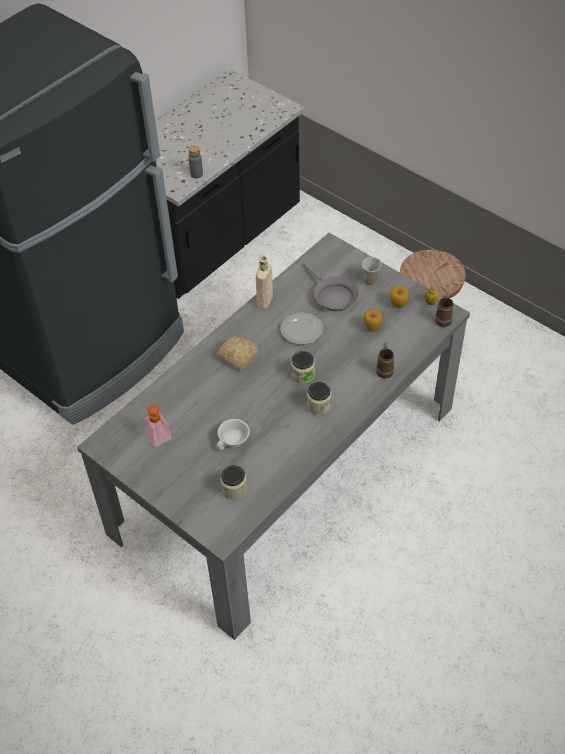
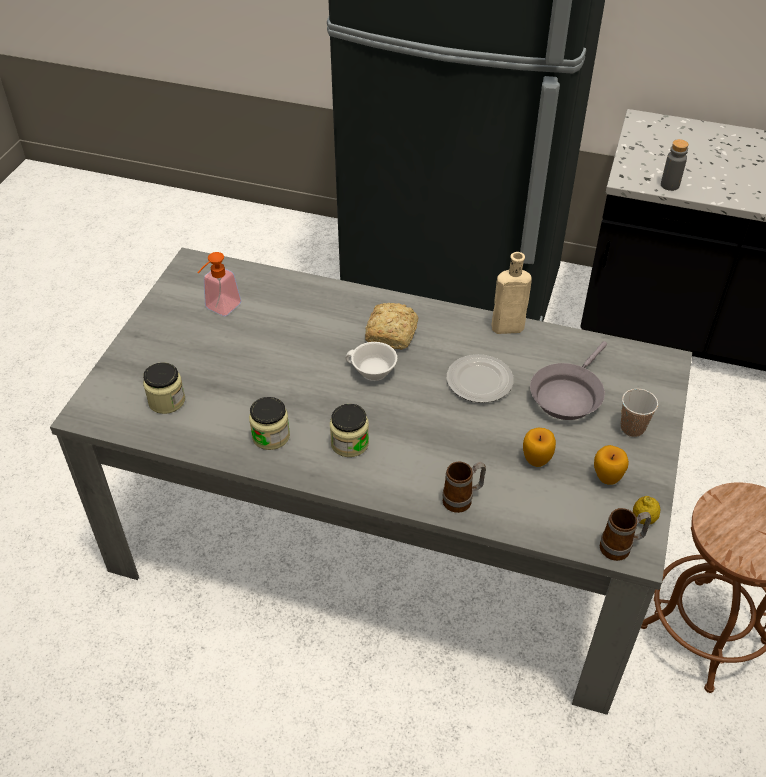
camera: 65 degrees right, 5 degrees down
white cup [216,419,250,450] -> white cup moved to [345,342,397,381]
jar [291,351,315,384] -> jar moved to [249,397,290,450]

